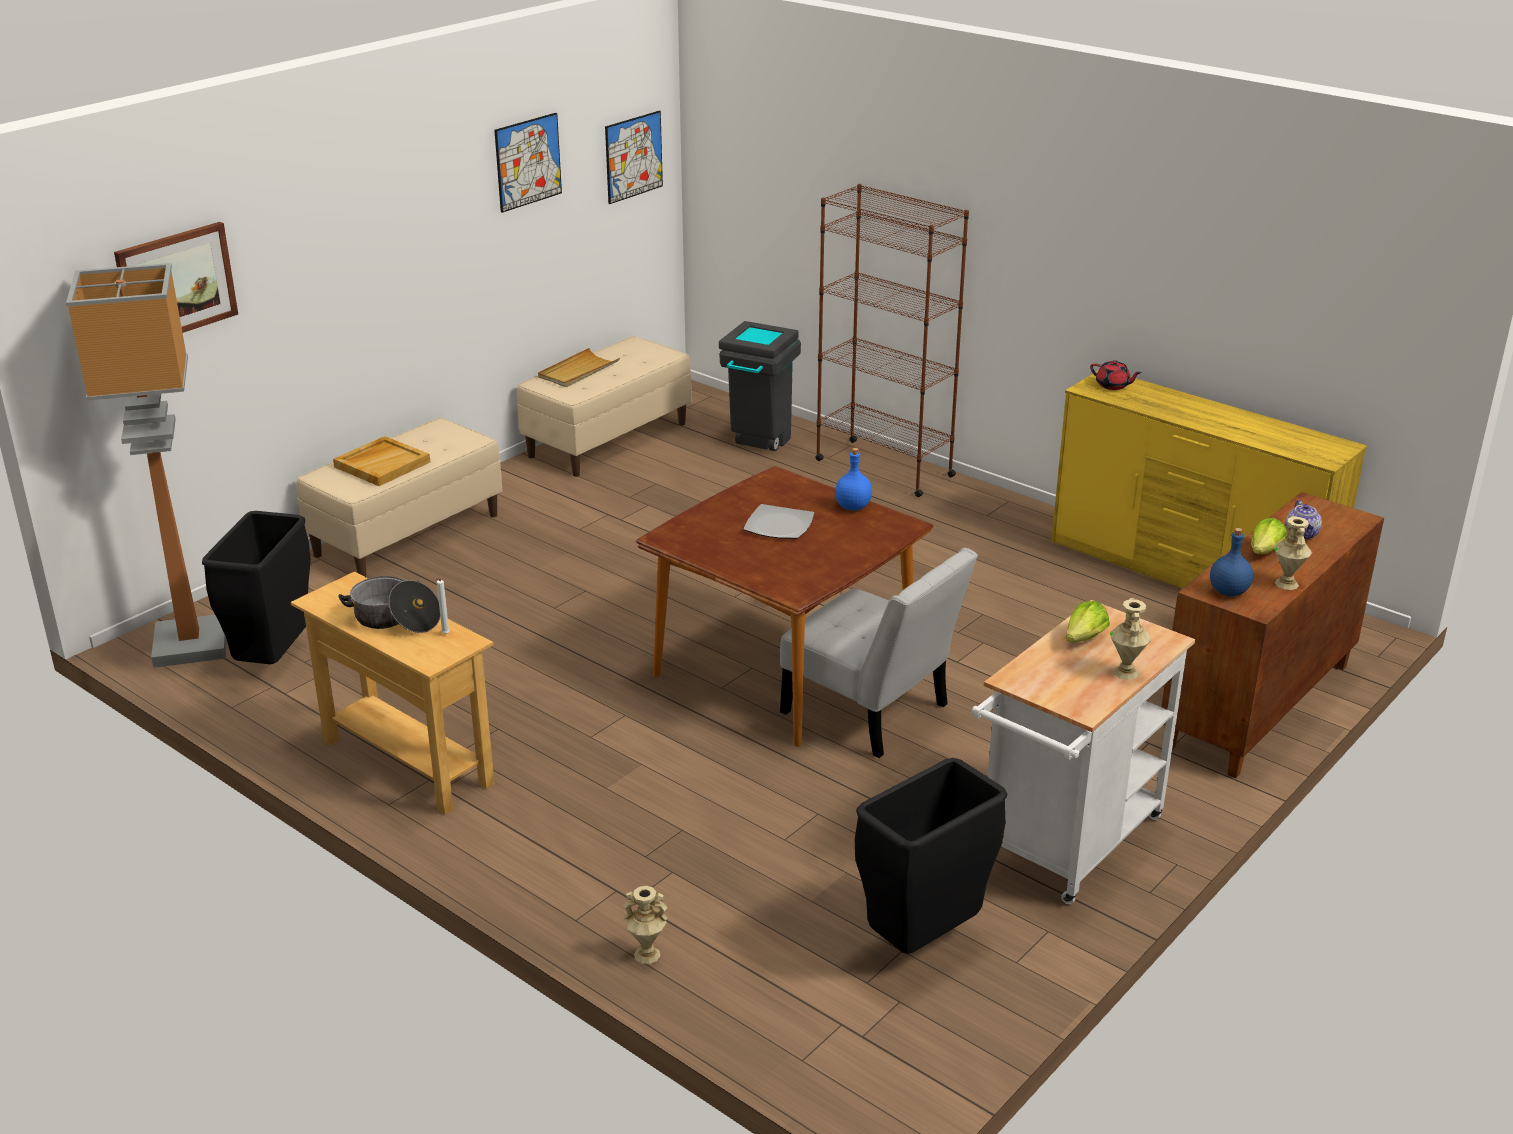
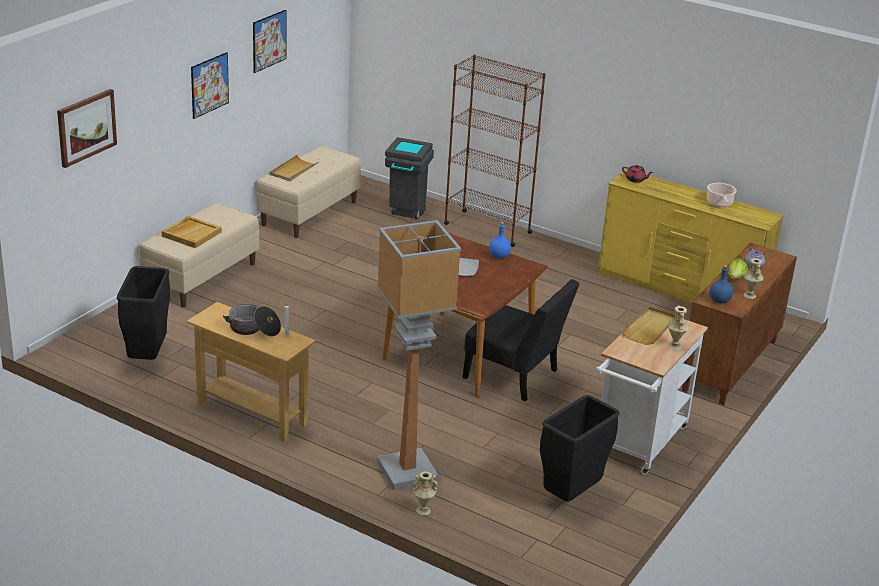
camera: 10 degrees left, 0 degrees up
floor lamp [66,263,227,668] -> floor lamp moved to [377,220,461,491]
picture [605,111,663,204] -> picture moved to [191,52,229,119]
white chair [780,548,978,758] -> black chair [462,279,580,402]
lettuce [1066,601,1110,642] -> beige tray [621,307,675,345]
none -> cooking pot [707,183,737,207]

